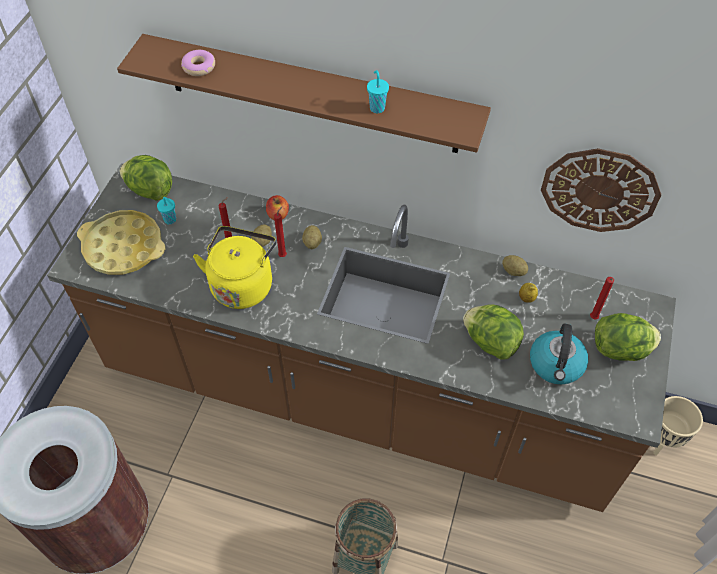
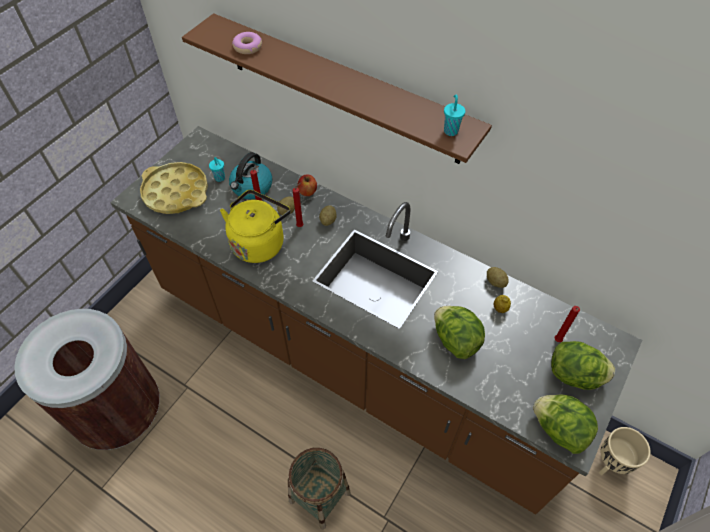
camera: 15 degrees right, 0 degrees up
lettuce [120,155,172,201] -> lettuce moved to [533,394,598,454]
turquoise cup [367,70,389,113] -> turquoise cup moved to [444,94,465,136]
kettle [530,323,588,384] -> kettle moved to [229,152,273,199]
wall clock [541,148,661,232] -> none

